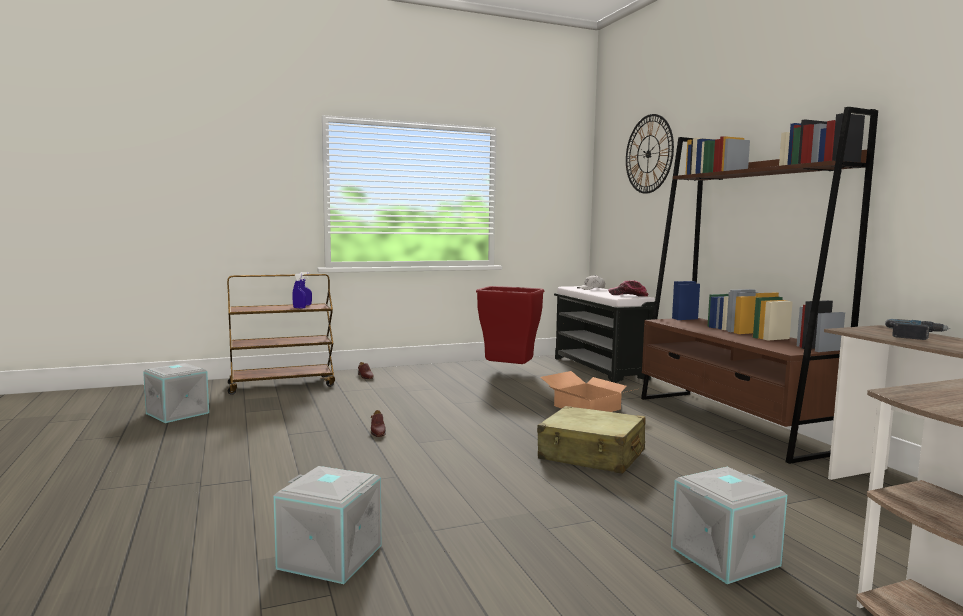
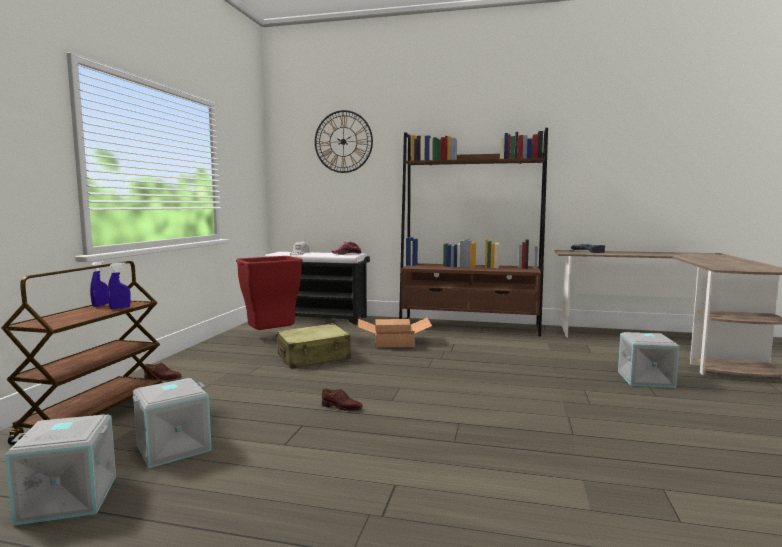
camera: 55 degrees left, 0 degrees up
grey storage box [273,466,381,584] -> grey storage box moved to [132,378,212,468]
beige suitcase [537,406,645,474] -> beige suitcase moved to [277,323,351,369]

